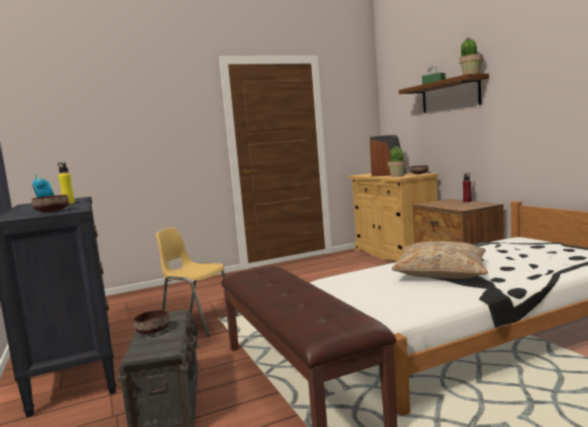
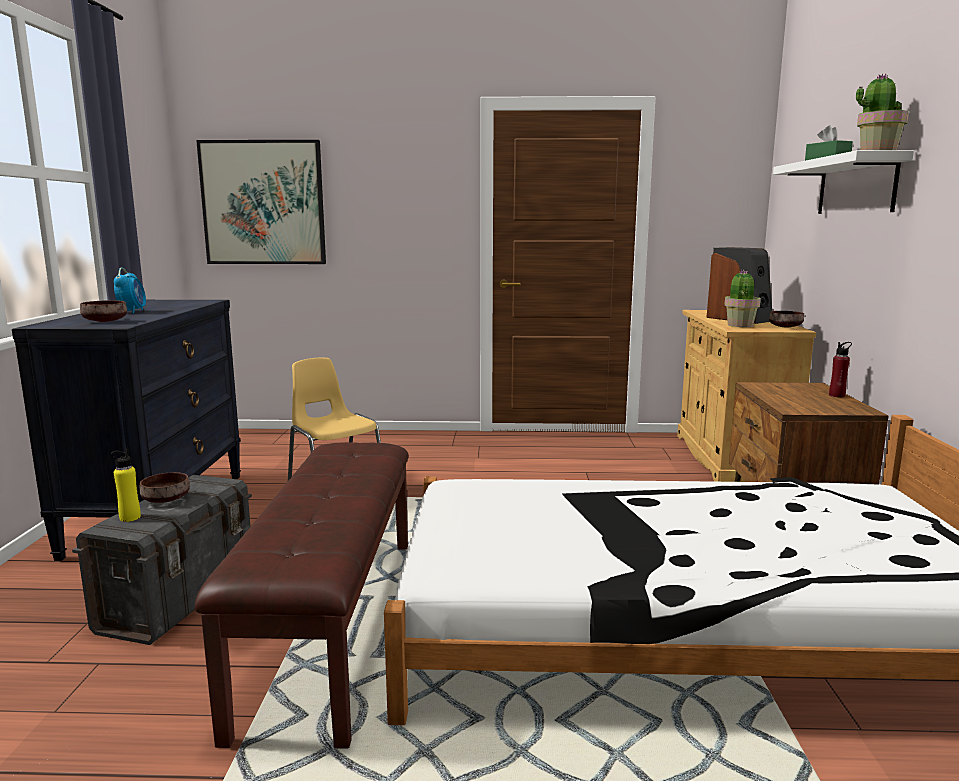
camera: 25 degrees right, 5 degrees up
yellow bottle [58,163,75,204] -> yellow bottle moved to [111,449,141,522]
beige pillow [392,241,488,279] -> none
brown shelf [399,74,489,113] -> white shelf [773,150,914,214]
none -> picture [196,140,326,264]

